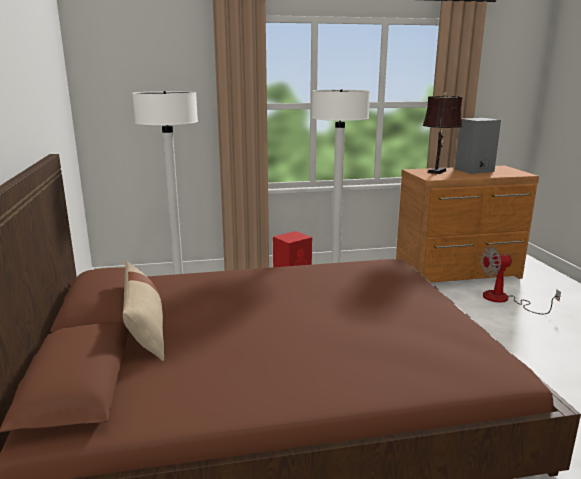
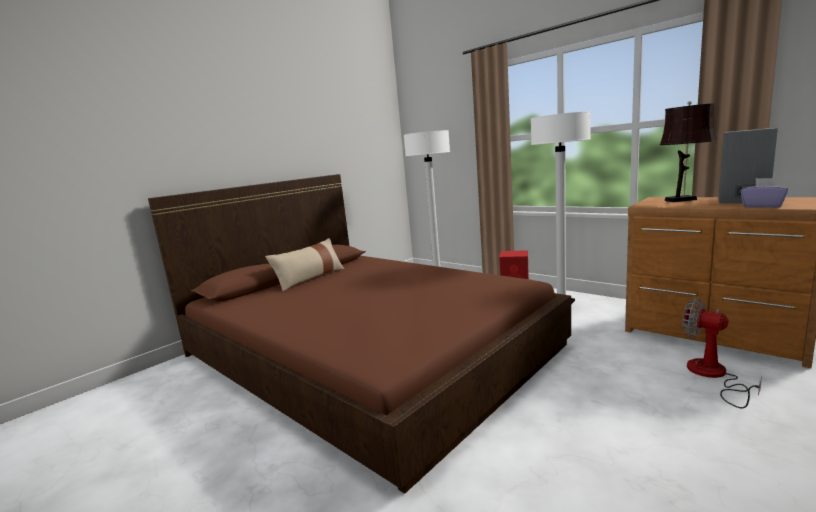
camera: 55 degrees right, 5 degrees down
none -> purple tissue box [740,178,788,208]

